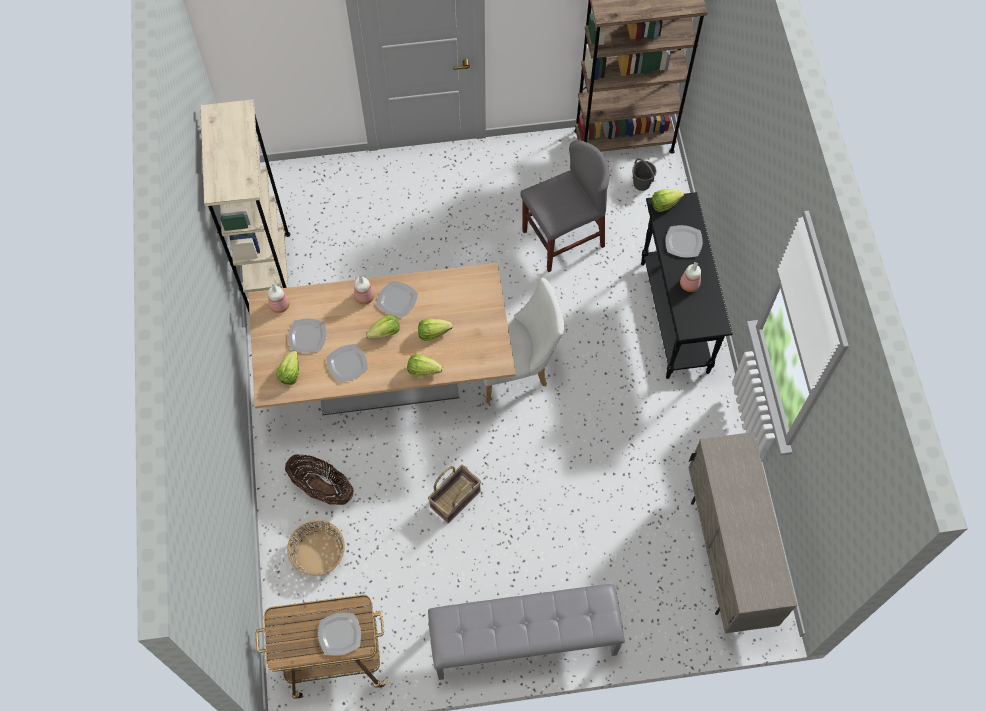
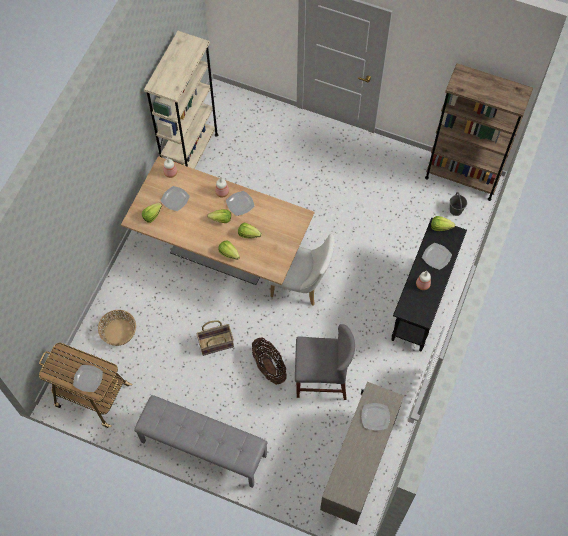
camera: 30 degrees right, 0 degrees up
basket [285,454,354,505] -> basket moved to [252,337,287,385]
plate [326,344,368,382] -> plate moved to [361,403,390,431]
grey chair [520,140,610,272] -> grey chair moved to [295,324,355,400]

